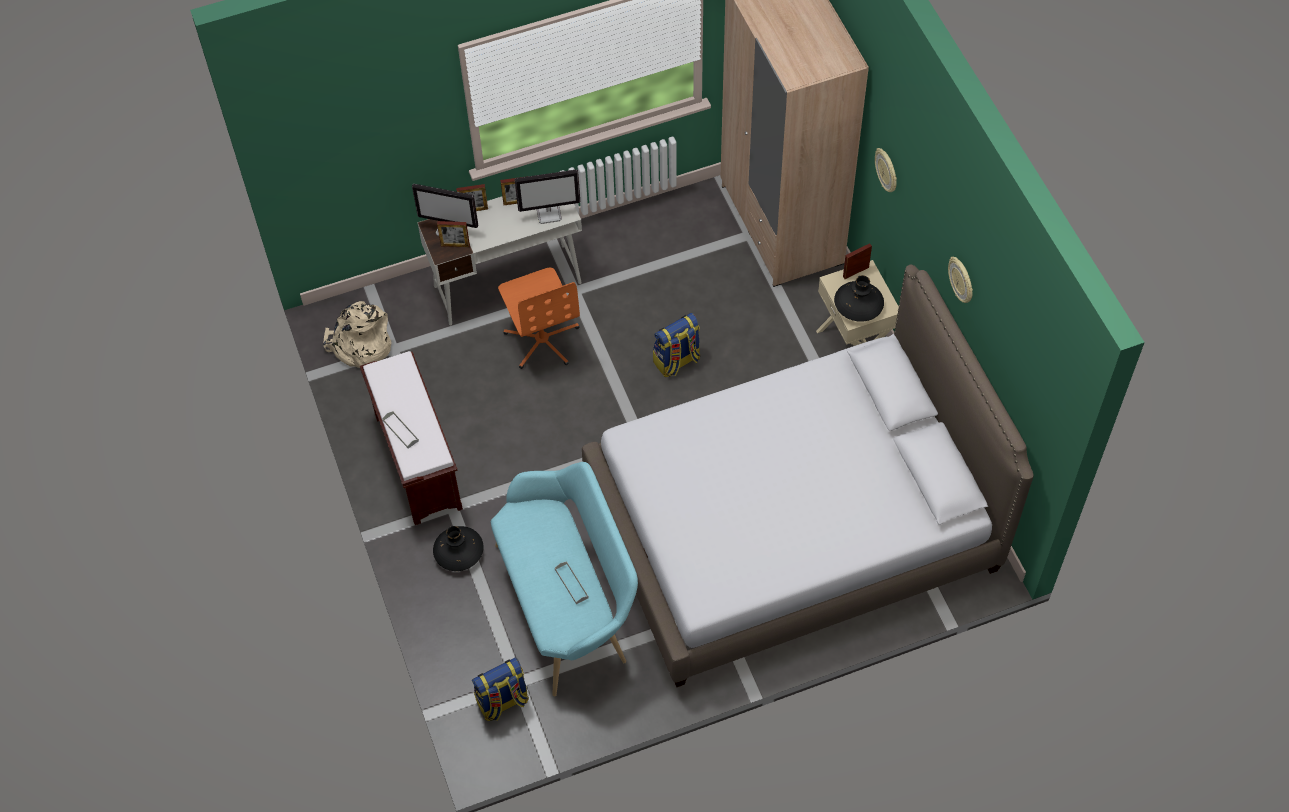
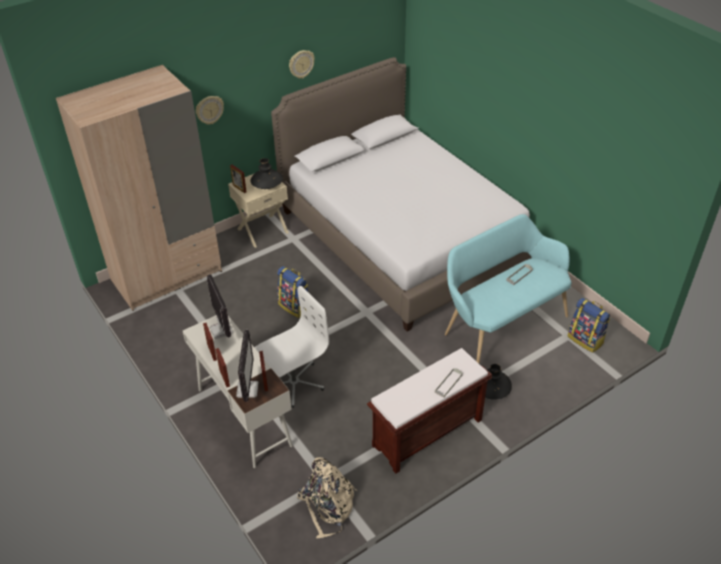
camera: 105 degrees left, 15 degrees down
orange office chair [498,268,580,369] -> white office chair [255,286,329,408]

